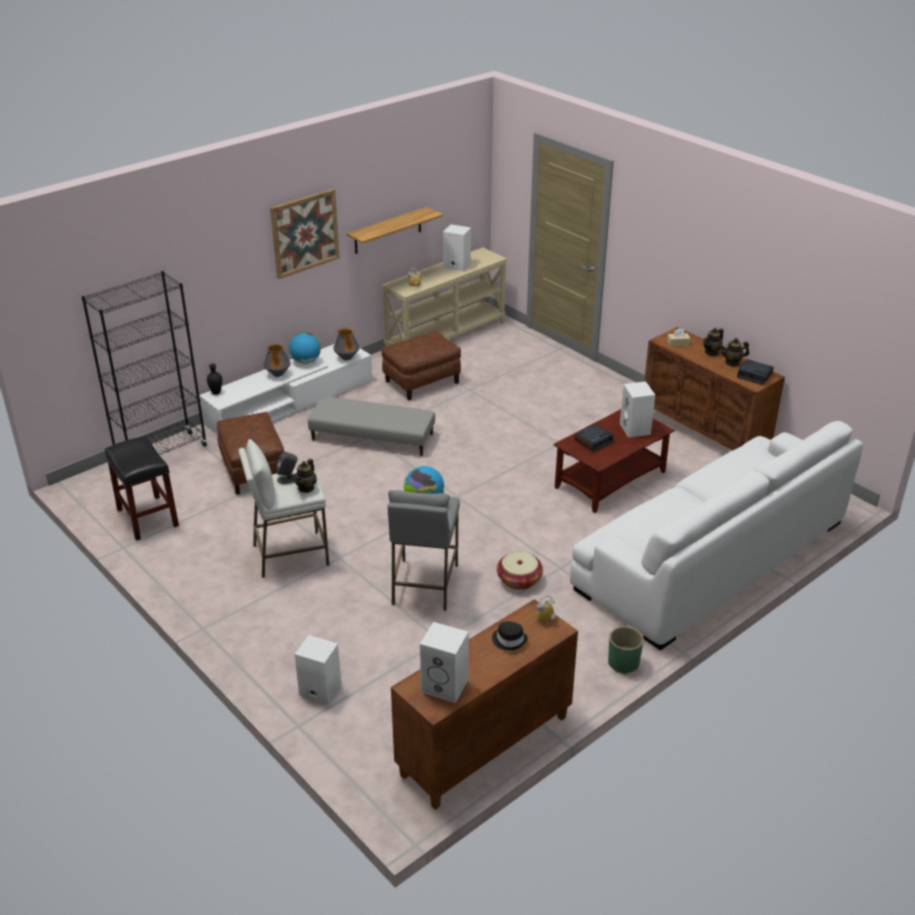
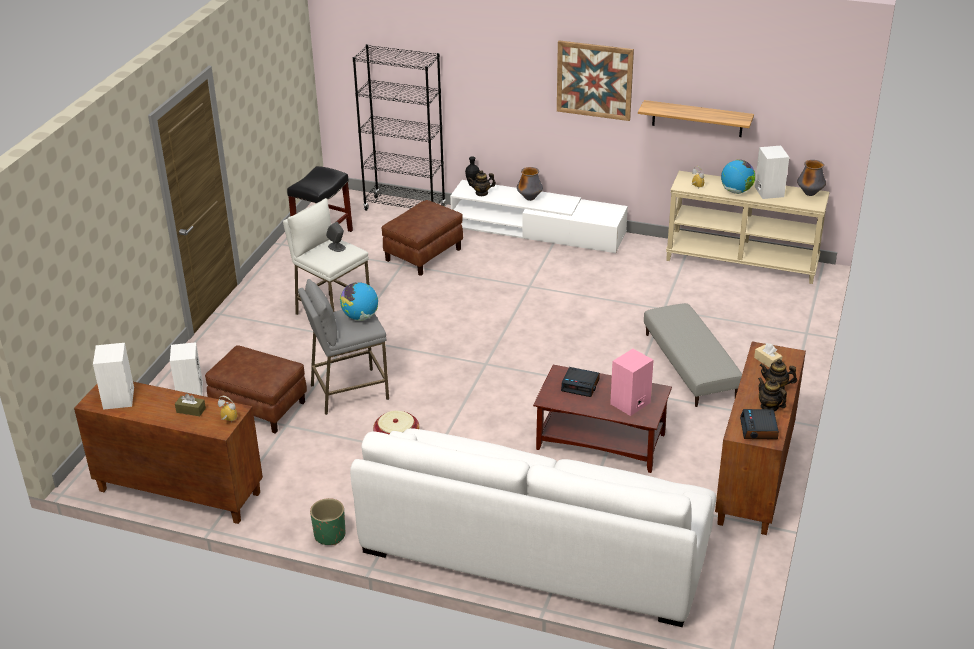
camera: 60 degrees right, 0 degrees up
globe [289,332,321,364] -> globe moved to [721,160,755,194]
teapot [294,459,317,493] -> teapot moved to [468,170,496,196]
grey ottoman [308,397,435,456] -> grey ottoman moved to [644,303,742,407]
vase [333,327,359,361] -> vase moved to [797,160,826,196]
brown ottoman [381,331,461,400] -> brown ottoman moved to [205,345,307,434]
black hat [492,621,528,651] -> brown tissue box [175,393,206,416]
white speaker [620,381,655,438] -> pink speaker [610,349,654,416]

